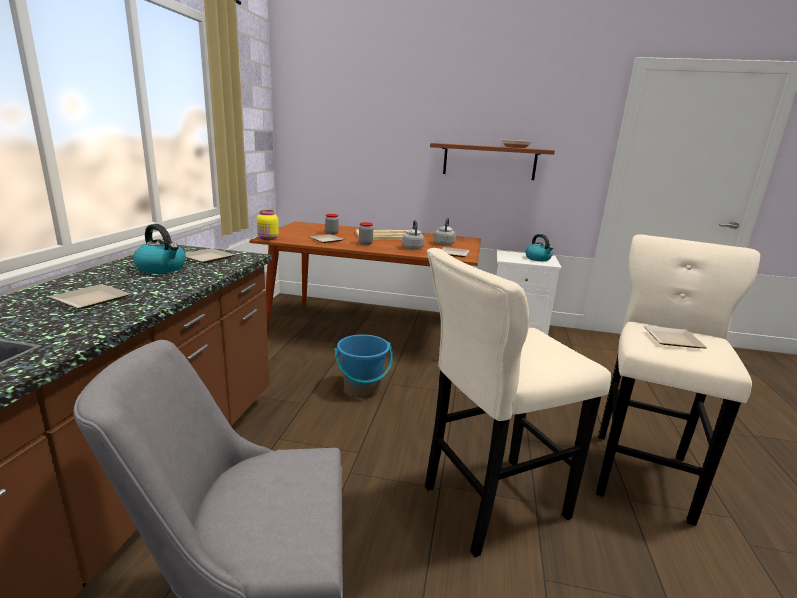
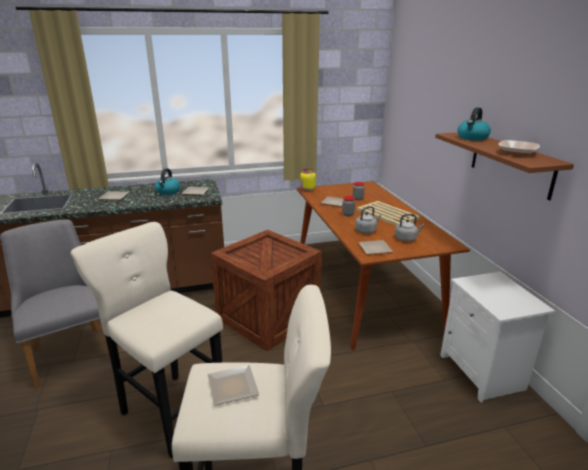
camera: 65 degrees right, 5 degrees up
blue bucket [334,334,393,397] -> crate [210,230,322,351]
kettle [525,234,553,261] -> kettle moved to [458,107,491,140]

